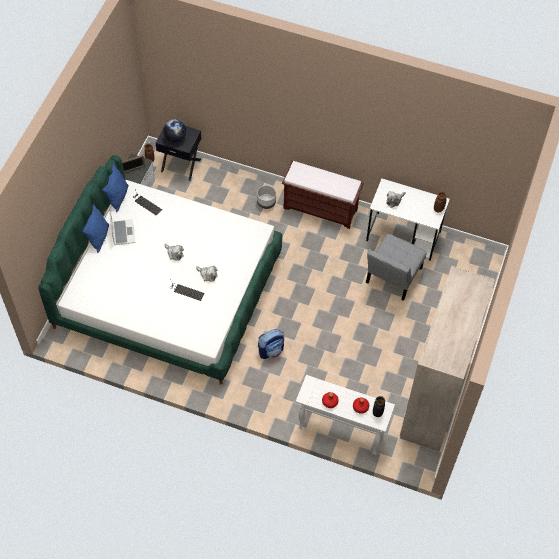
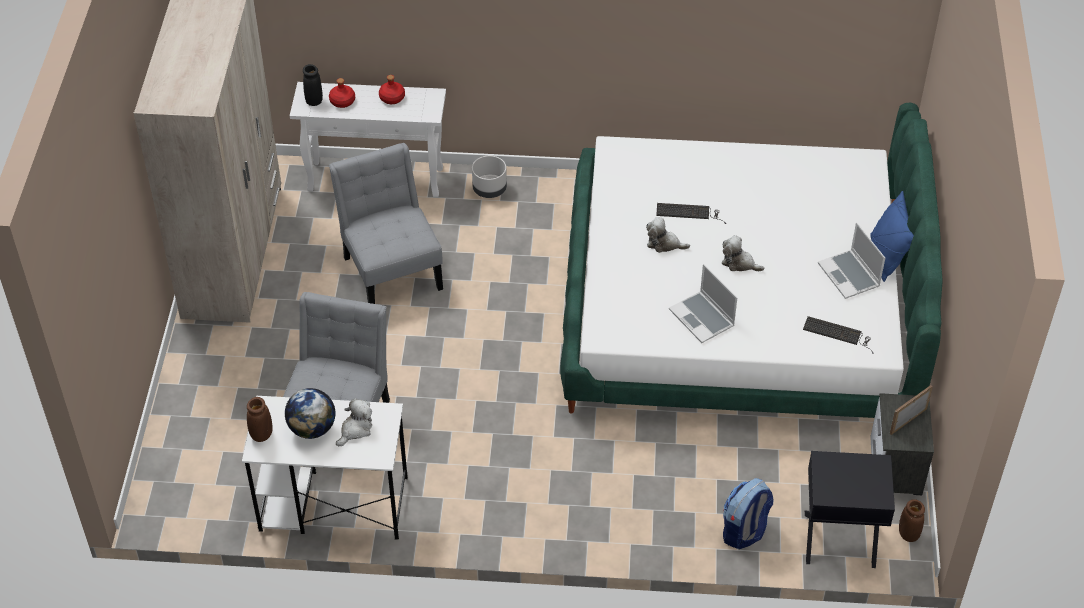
camera: 165 degrees right, 10 degrees down
blue pillow [102,164,128,212] -> none
globe [163,119,186,143] -> globe moved to [285,388,336,439]
grey planter [257,185,276,209] -> grey planter moved to [472,156,507,198]
backpack [258,329,284,359] -> backpack moved to [723,478,774,549]
brown bench [282,160,364,229] -> none
none -> grey chair [329,143,443,304]
none -> laptop [669,264,737,343]

